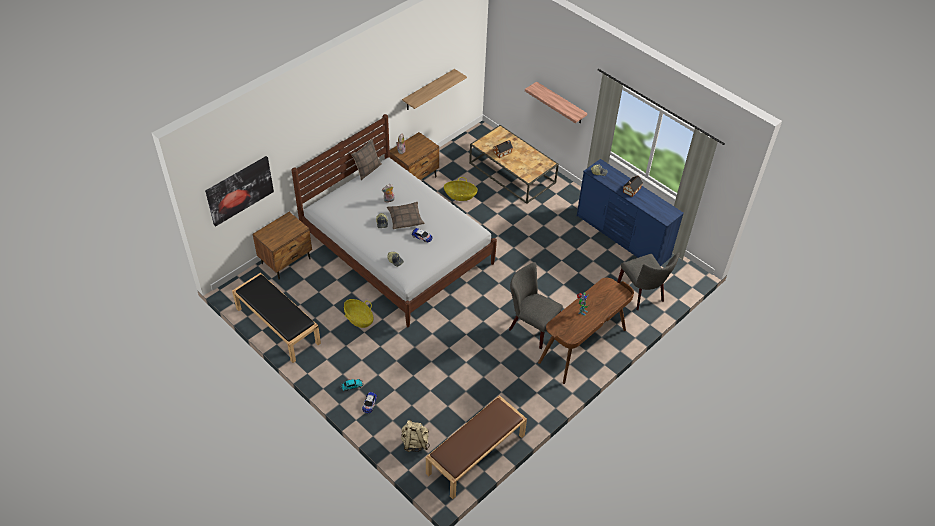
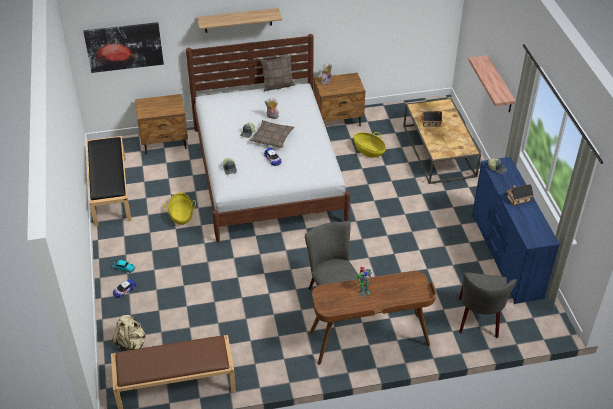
camera: 35 degrees right, 5 degrees down
shelf [402,69,467,110] -> shelf moved to [197,8,282,33]

